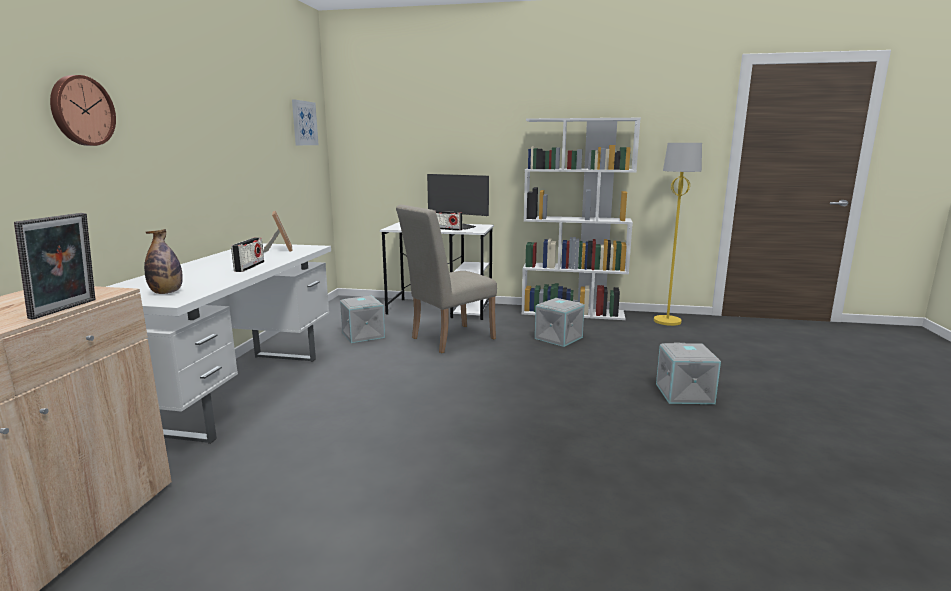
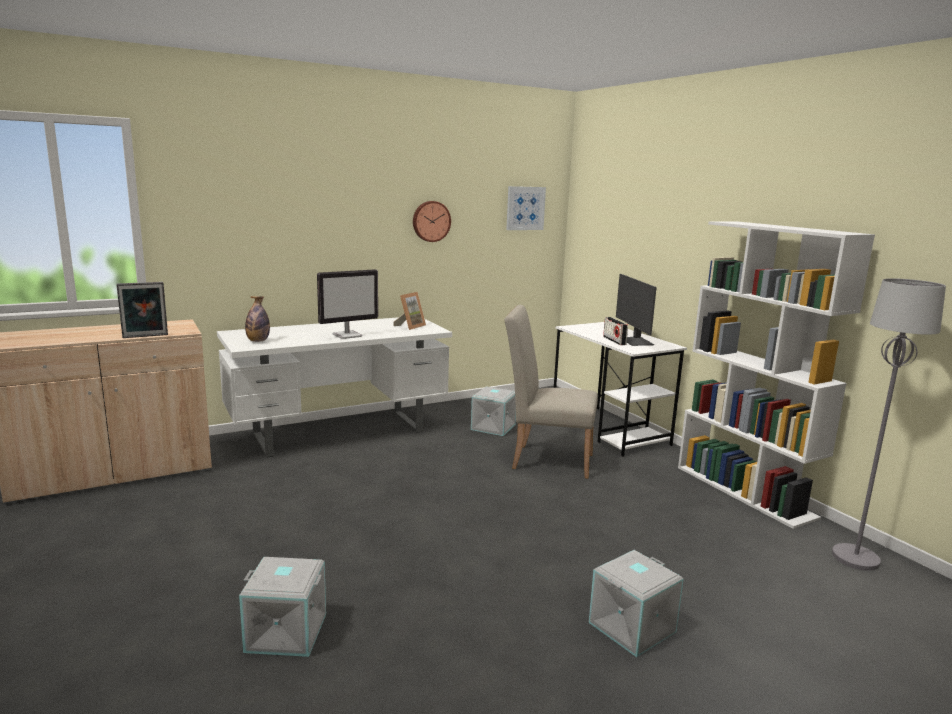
camera: 50 degrees right, 0 degrees up
wall clock [50,75,116,146] -> wall clock moved to [413,201,451,242]
radio [231,237,264,272] -> monitor [317,269,378,339]
grey storage box [535,298,585,347] -> grey storage box moved to [239,557,326,657]
yellow floor lamp [654,143,702,326] -> grey floor lamp [832,278,946,571]

